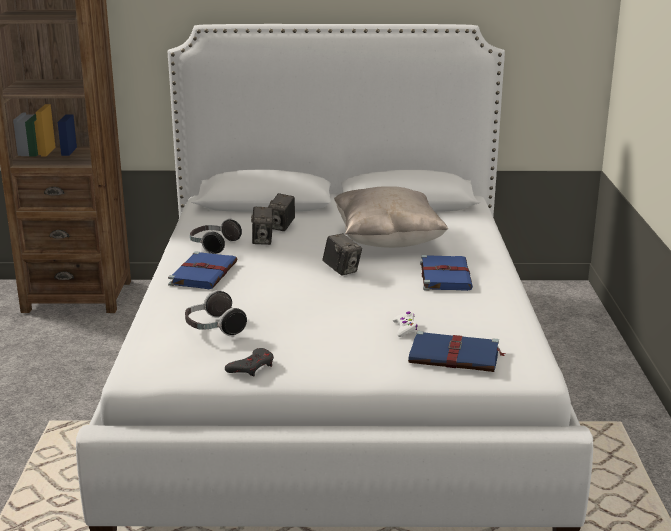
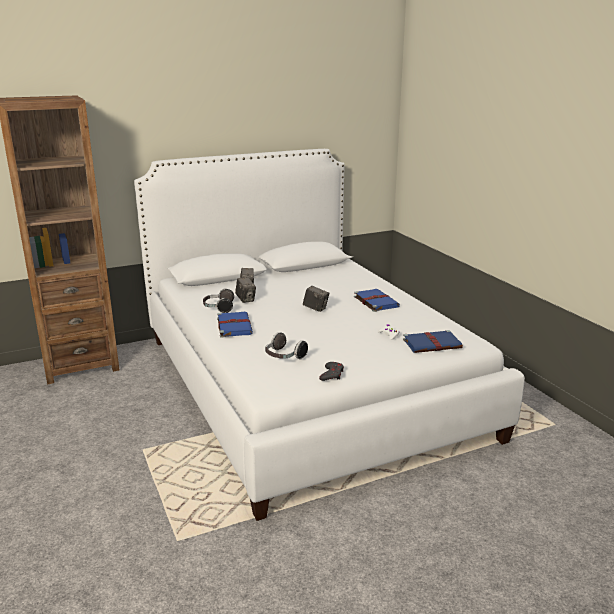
camera: 25 degrees left, 0 degrees up
beige pillow [334,186,449,248] -> none

